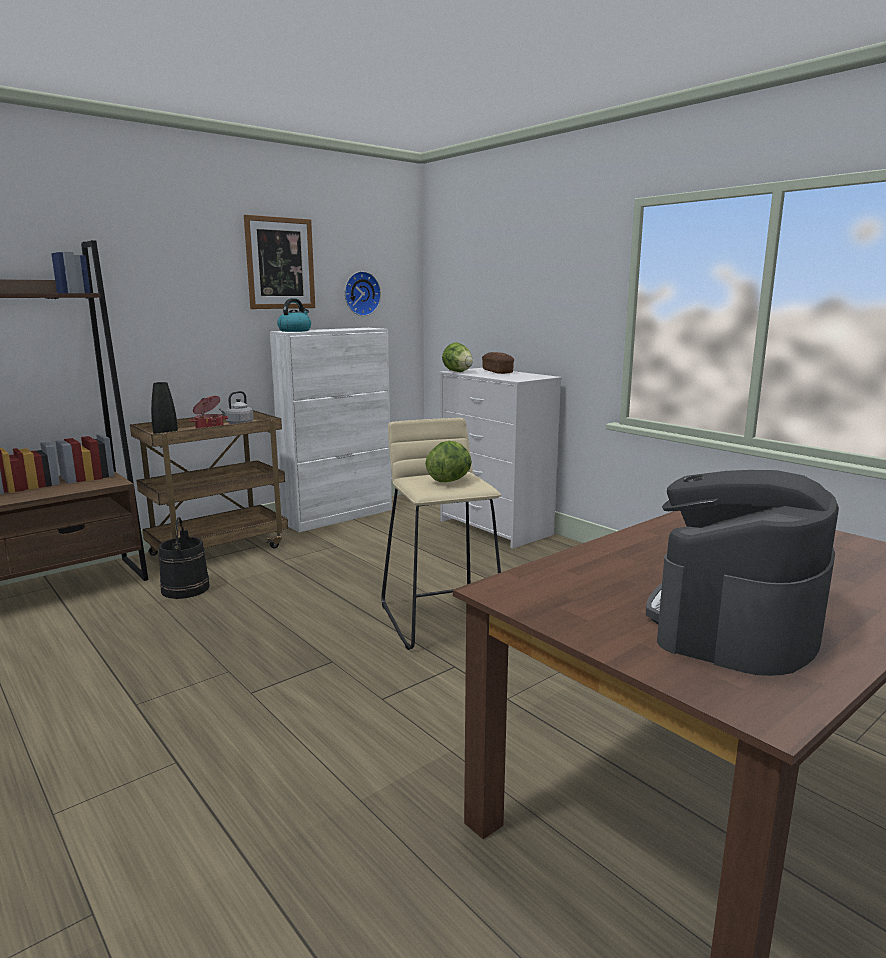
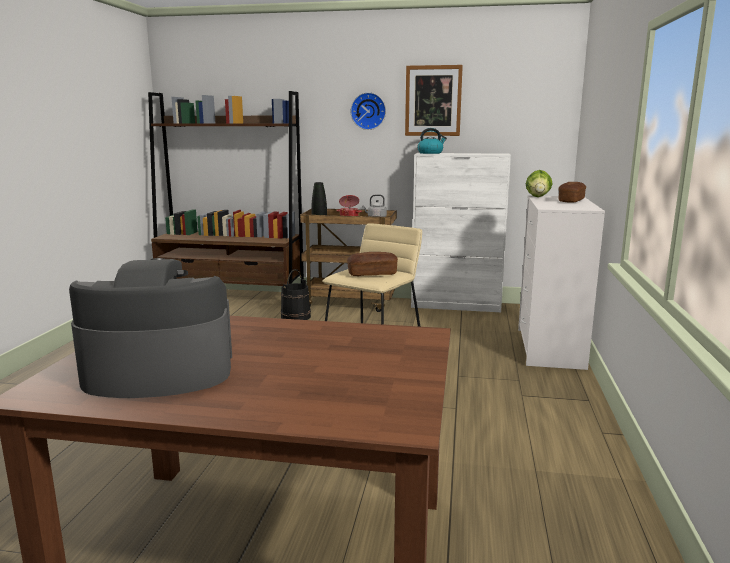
camera: 50 degrees right, 0 degrees up
wall clock [344,271,381,316] -> wall clock moved to [351,92,386,130]
lettuce [425,441,472,482] -> bread [347,252,398,276]

